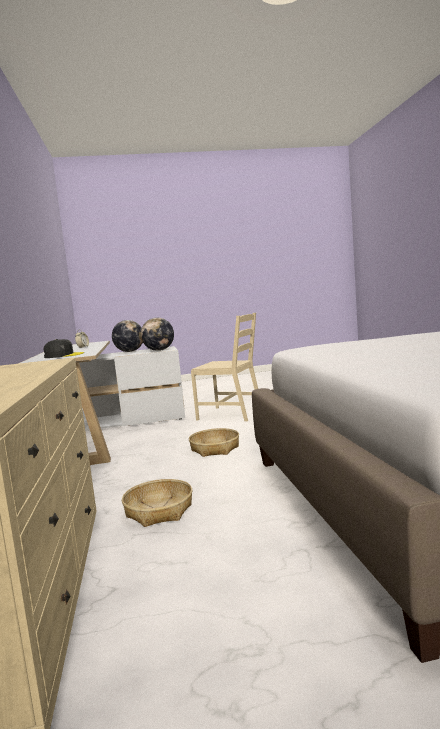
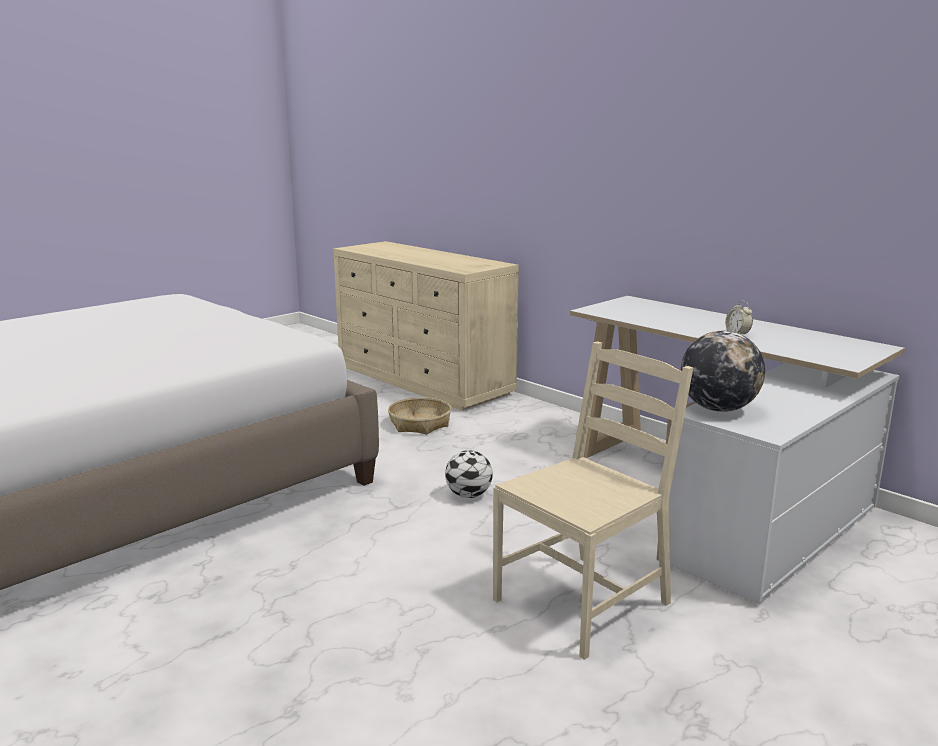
camera: 145 degrees right, 10 degrees up
black cap [43,339,84,358] -> none
globe [112,320,143,352] -> none
basket [189,428,239,457] -> football [445,450,493,498]
beige chair [191,313,258,421] -> beige chair turned 150 degrees clockwise [493,341,693,660]

